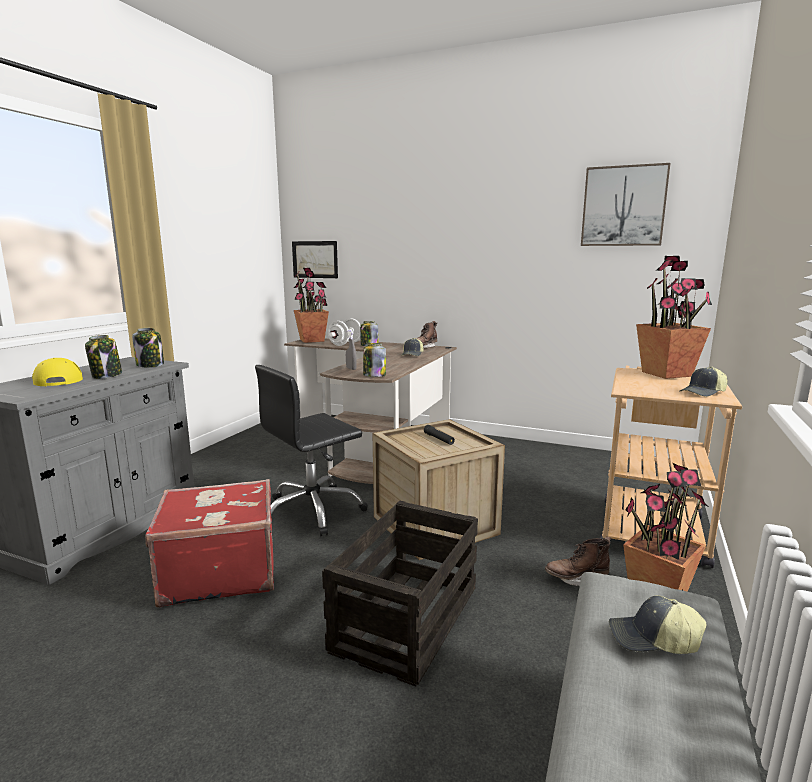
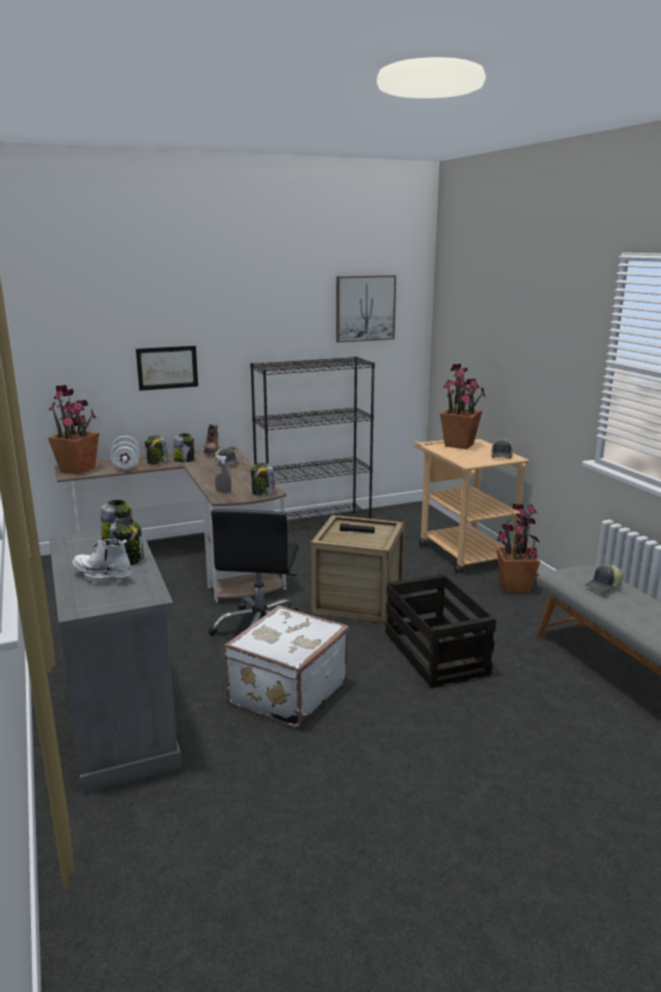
camera: 45 degrees left, 5 degrees up
yellow cap [32,358,83,386] -> white boot [72,539,131,585]
red suitcase [145,479,274,608] -> white suitcase [223,605,348,728]
picture [292,241,338,278] -> picture moved to [136,346,198,391]
brown boot [545,536,611,586] -> none
none -> jar [174,433,194,462]
none -> black bookcase [250,357,375,532]

